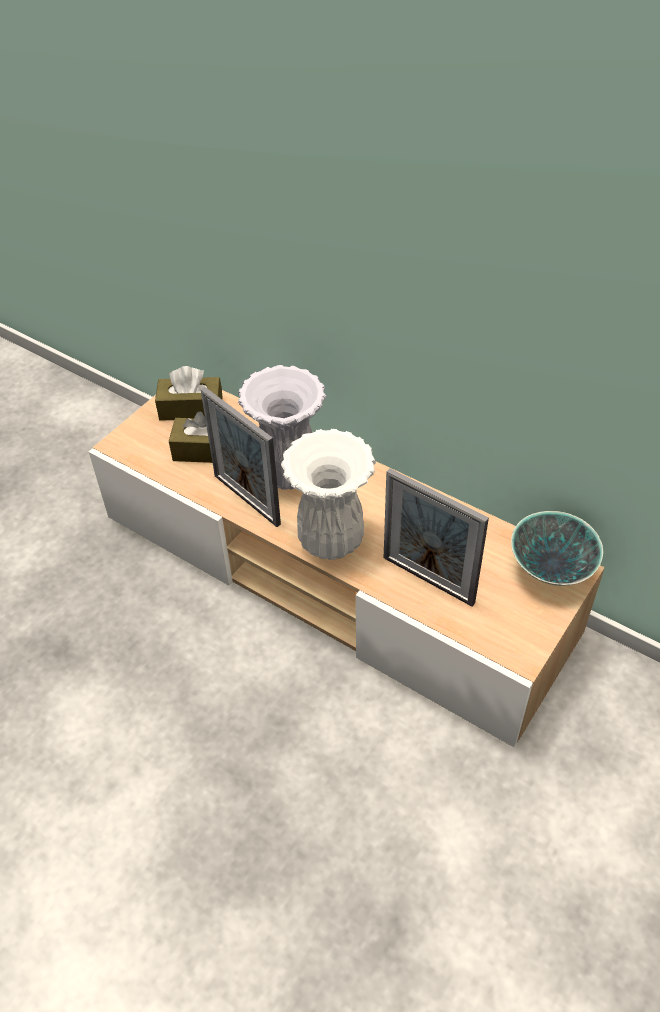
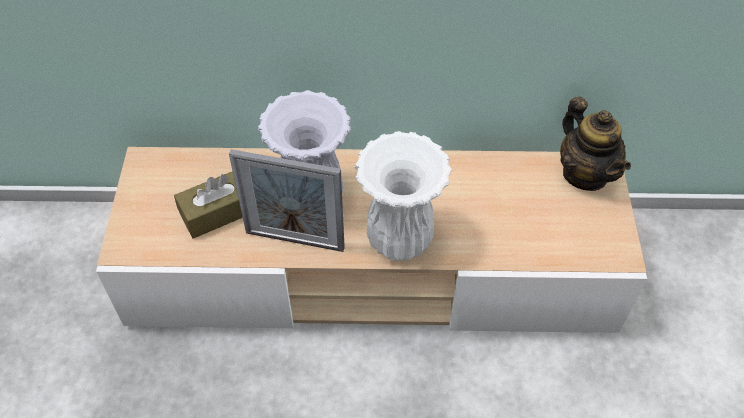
camera: 35 degrees left, 5 degrees up
brown tissue box [155,366,223,421] -> none
picture frame [384,468,489,607] -> none
bowl [511,511,603,586] -> teapot [560,97,631,191]

